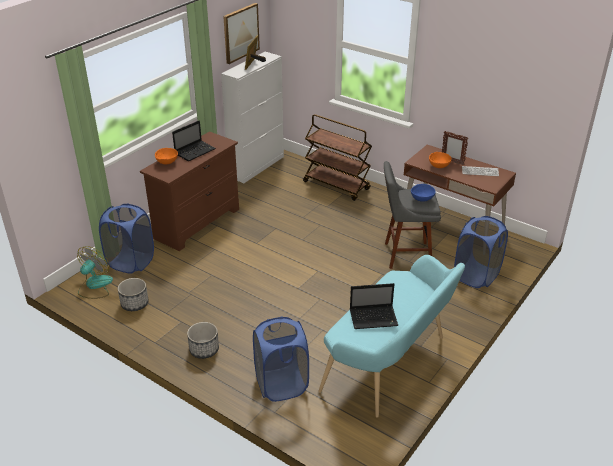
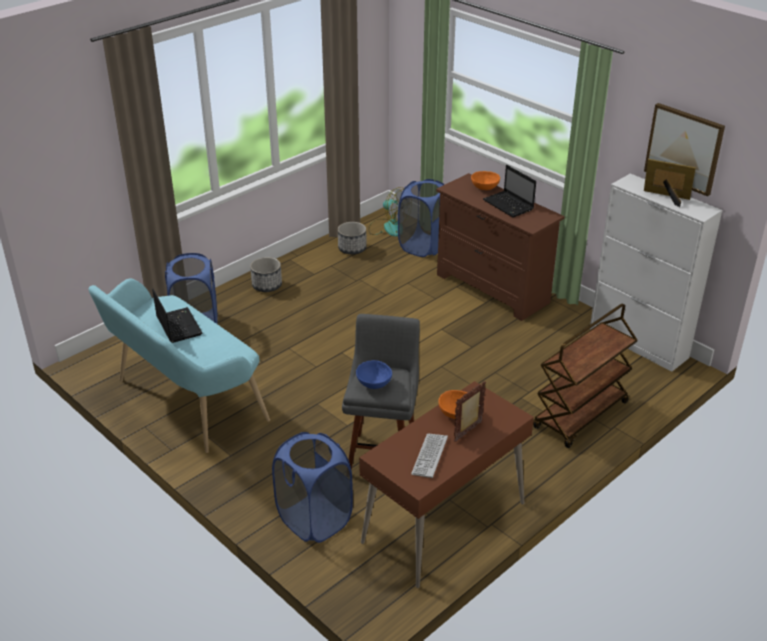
camera: 100 degrees right, 0 degrees up
laptop [350,283,398,329] -> laptop turned 150 degrees clockwise [152,288,202,343]

